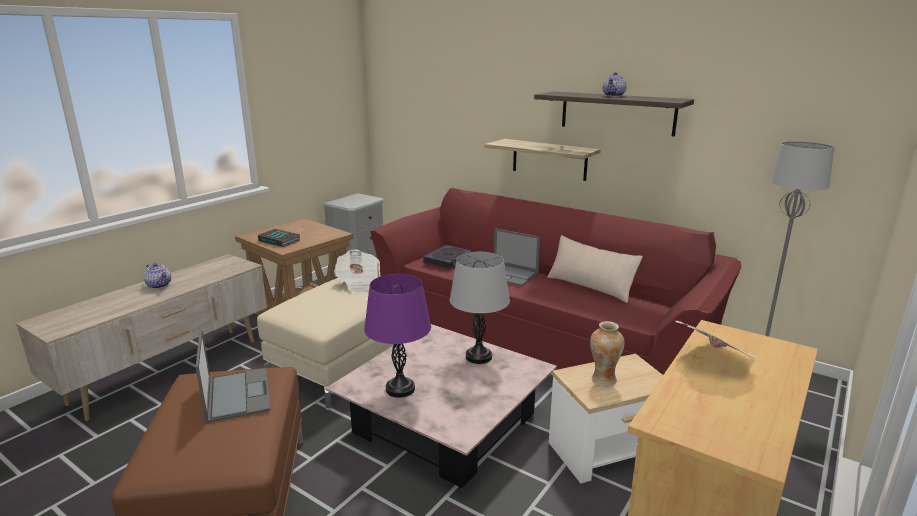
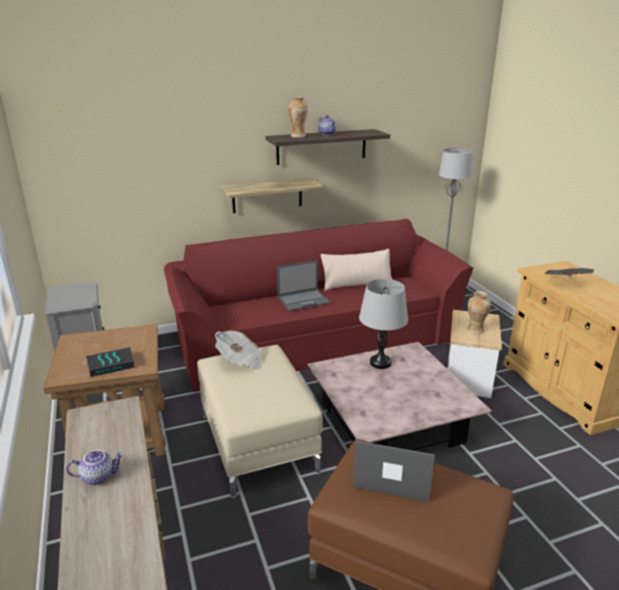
camera: 55 degrees left, 5 degrees up
purple table lamp [364,274,431,398] -> none
book [423,245,472,270] -> none
none -> vase [288,97,308,138]

